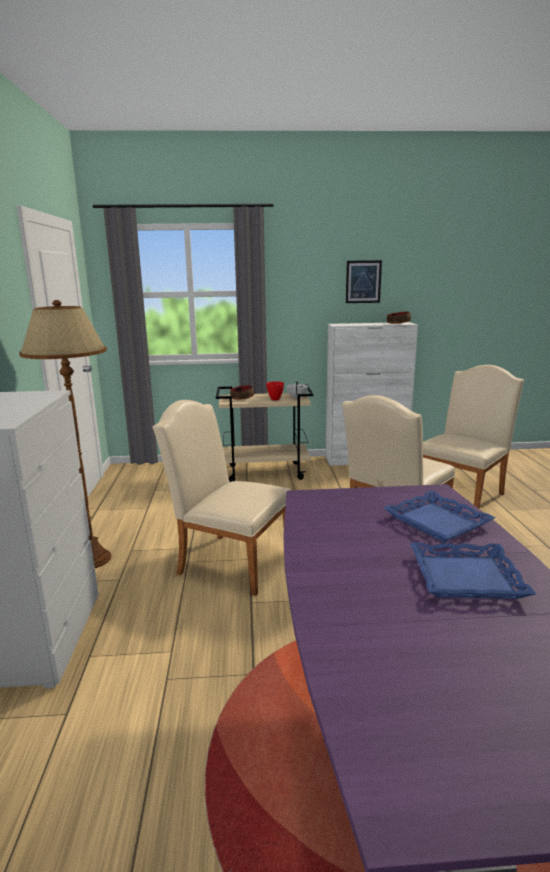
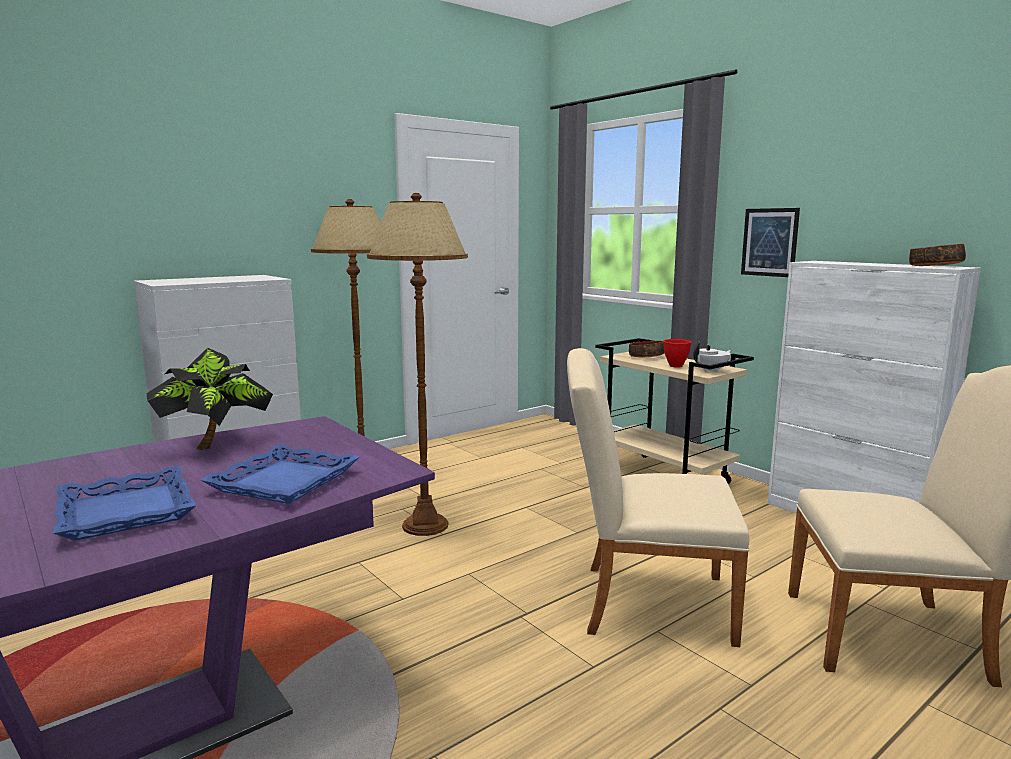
camera: 55 degrees right, 5 degrees down
beige chair [153,400,290,596] -> brown floor lamp [367,193,468,536]
picture [346,260,382,303] -> picture moved to [741,208,800,277]
none -> potted plant [147,348,273,450]

